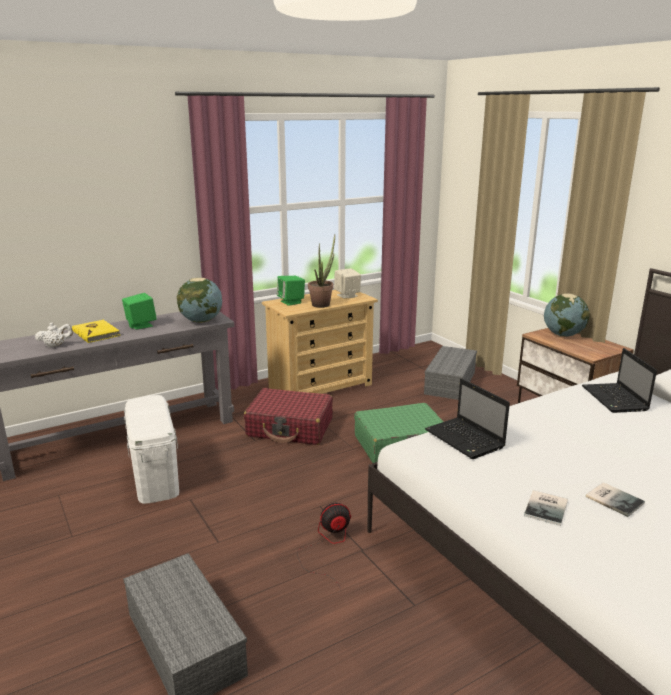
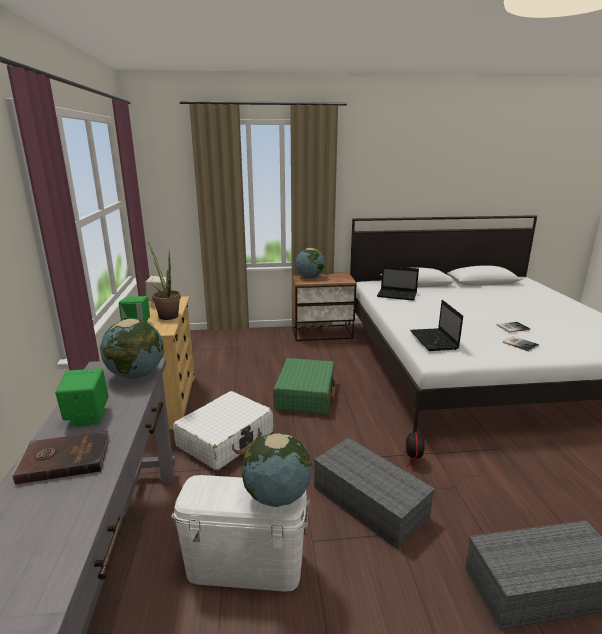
camera: 65 degrees left, 0 degrees up
white teapot [35,323,73,347] -> none
yellow book [72,320,121,343] -> brown book [12,431,110,484]
red suitcase [244,388,333,445] -> white suitcase [173,391,273,470]
grey storage box [424,346,477,400] -> grey storage box moved to [314,438,435,549]
laptop [425,378,510,459] -> laptop turned 90 degrees clockwise [410,300,463,351]
none -> globe [241,433,313,507]

